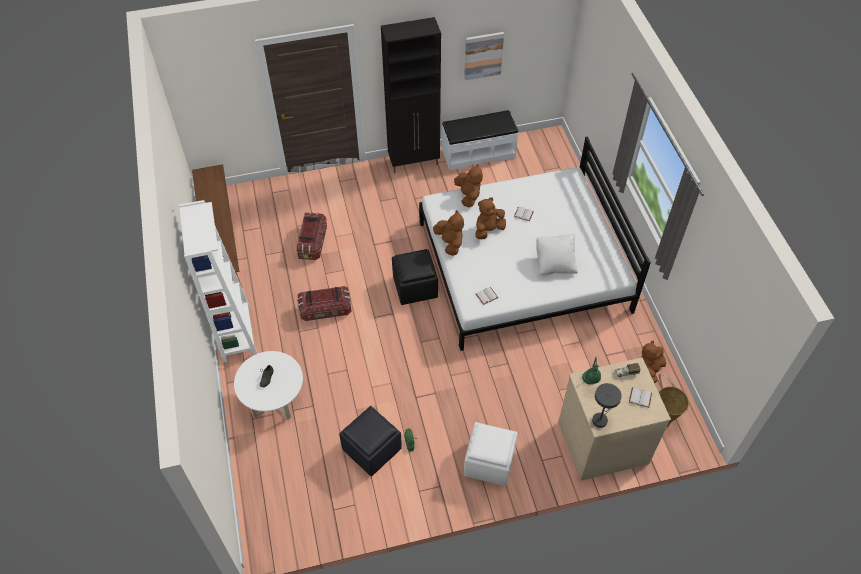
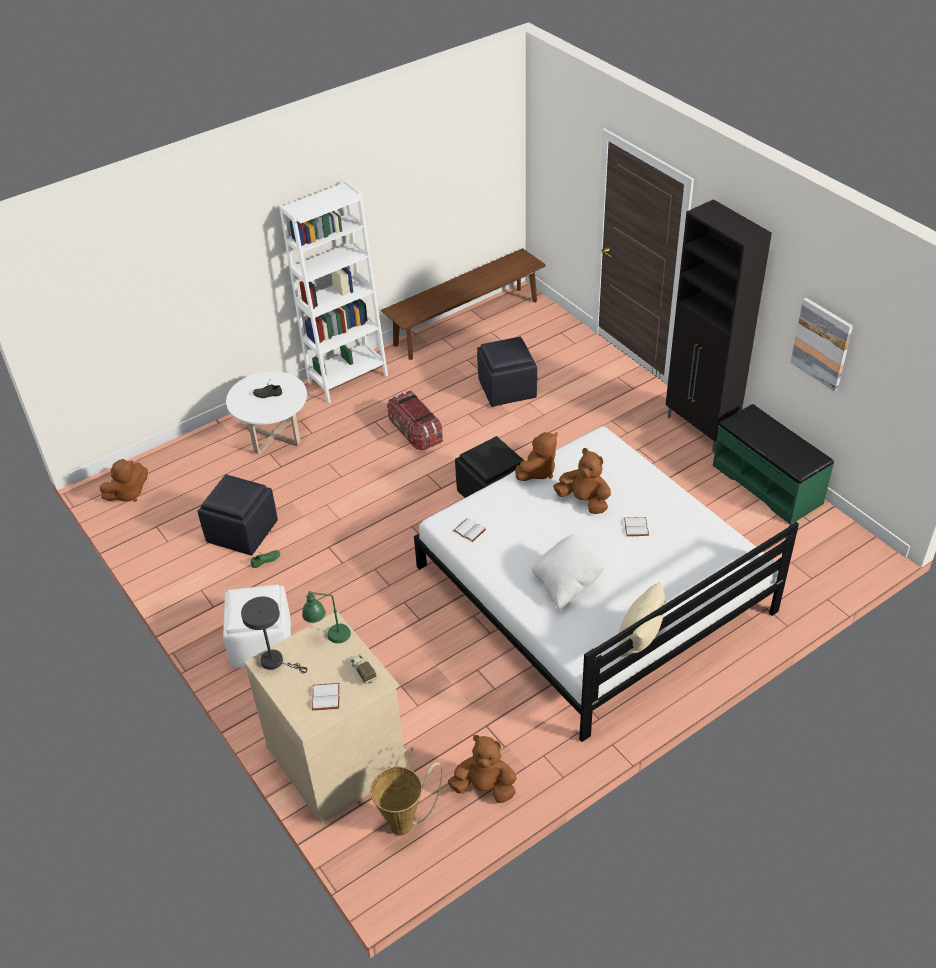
camera: 70 degrees right, 10 degrees down
storage box [297,212,327,260] -> black ottoman [477,337,537,407]
white bench [442,110,519,170] -> green bench [713,404,834,525]
brown plush toy [454,164,483,207] -> brown plush toy moved to [100,459,148,502]
none -> beige pillow [618,582,666,657]

